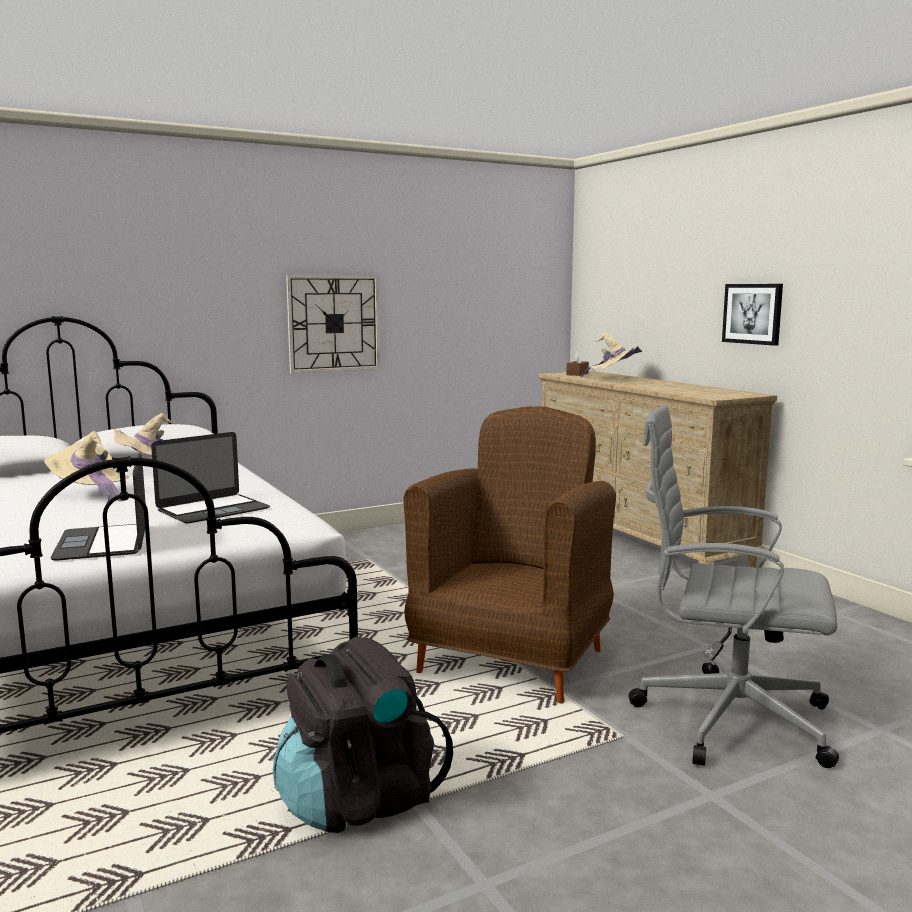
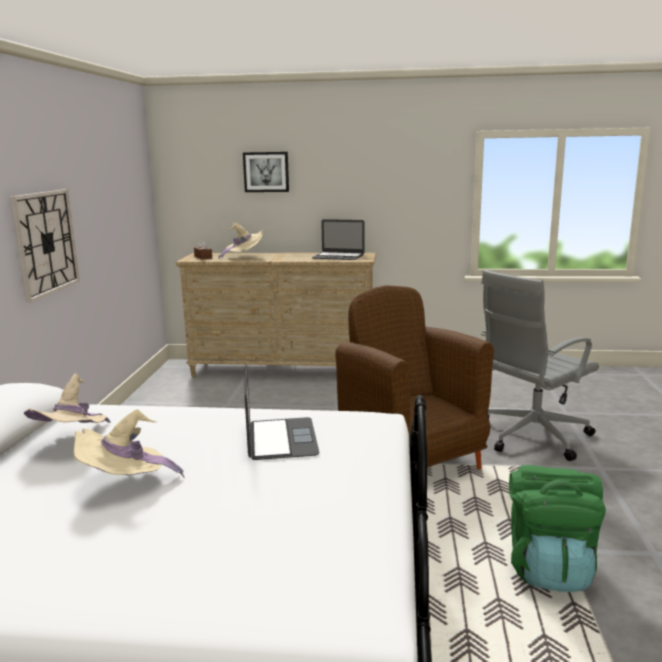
camera: 55 degrees left, 5 degrees up
laptop [50,453,146,561] -> laptop moved to [312,219,365,260]
black backpack [273,637,453,833] -> green backpack [509,465,606,592]
picture [722,284,783,346] -> picture moved to [243,152,289,192]

